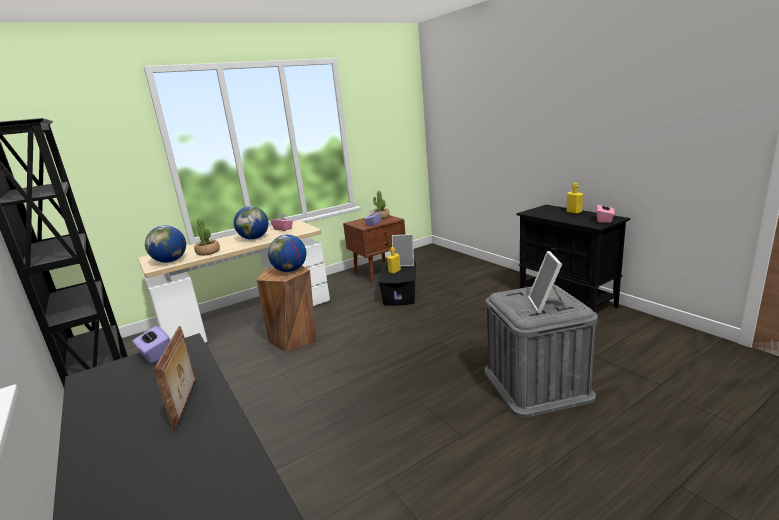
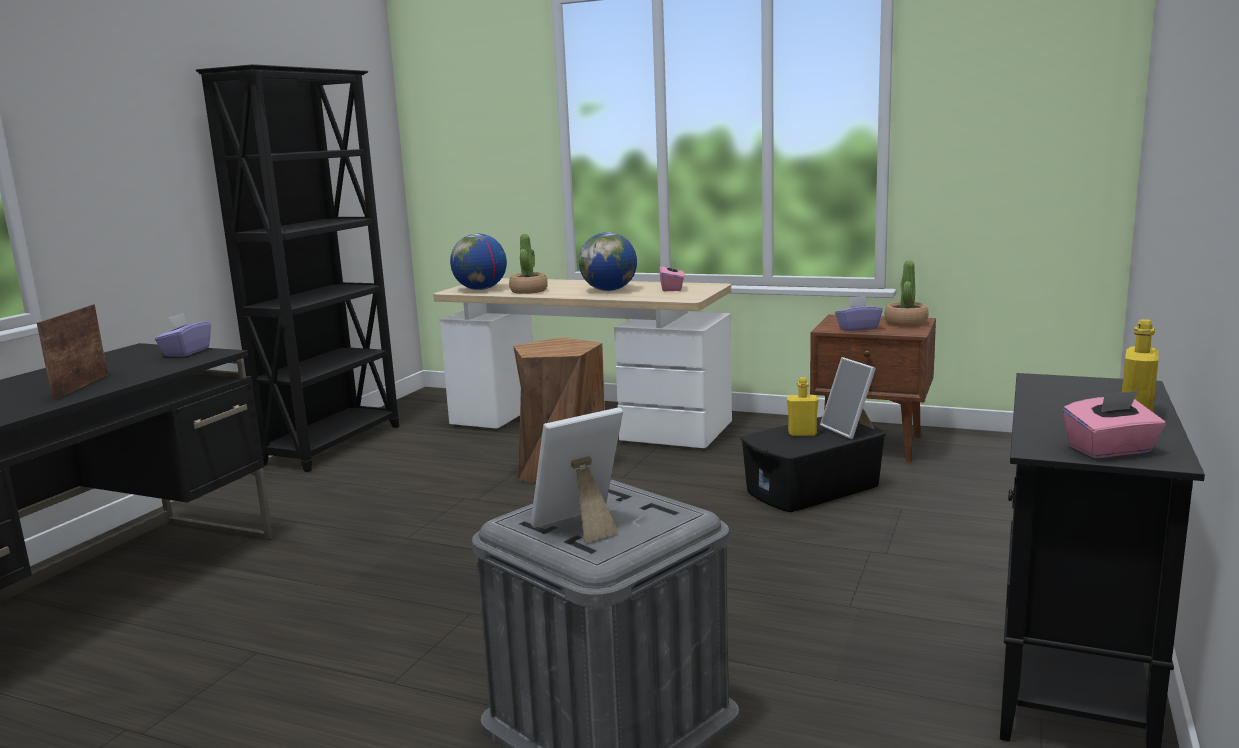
camera: 55 degrees right, 5 degrees down
picture frame [154,326,196,431] -> picture frame turned 135 degrees clockwise [37,304,108,401]
globe [268,235,306,272] -> none

